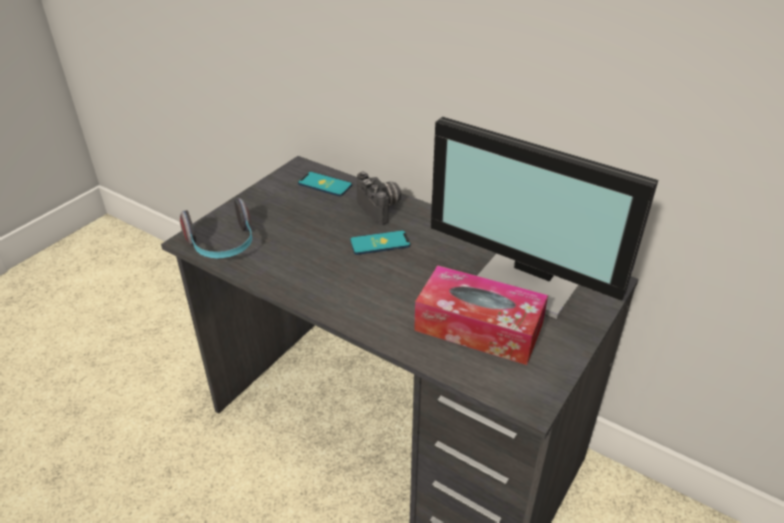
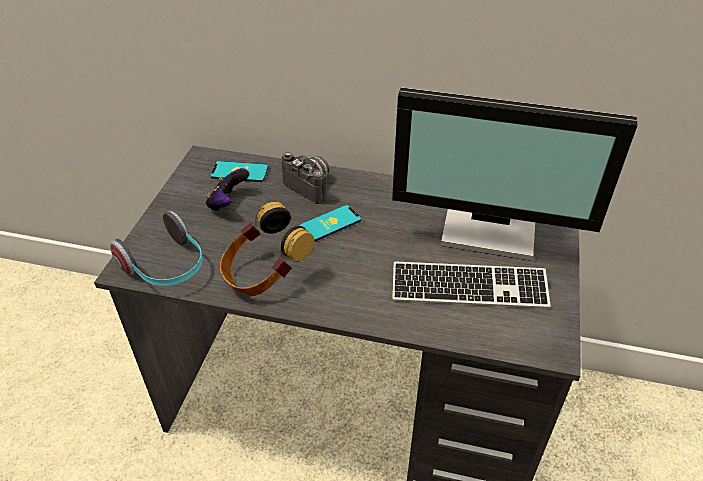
camera: 20 degrees left, 5 degrees up
tissue box [414,265,548,365] -> keyboard [392,262,551,308]
none -> game controller [205,168,249,212]
none -> headphones [220,202,315,296]

